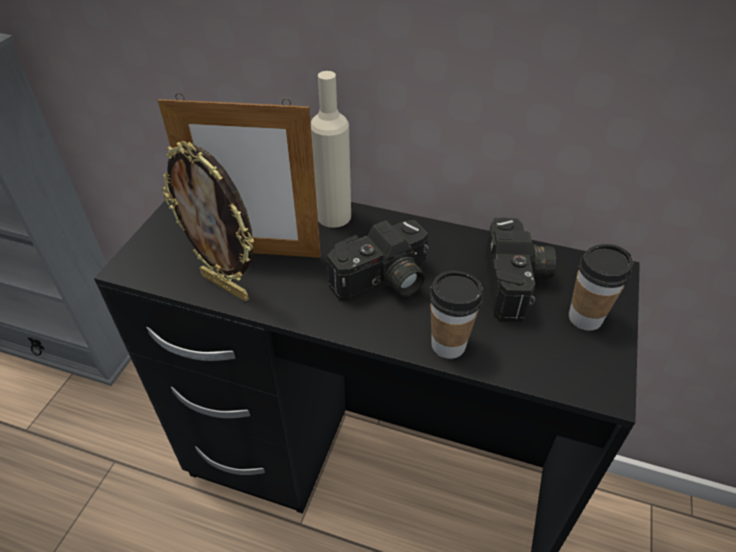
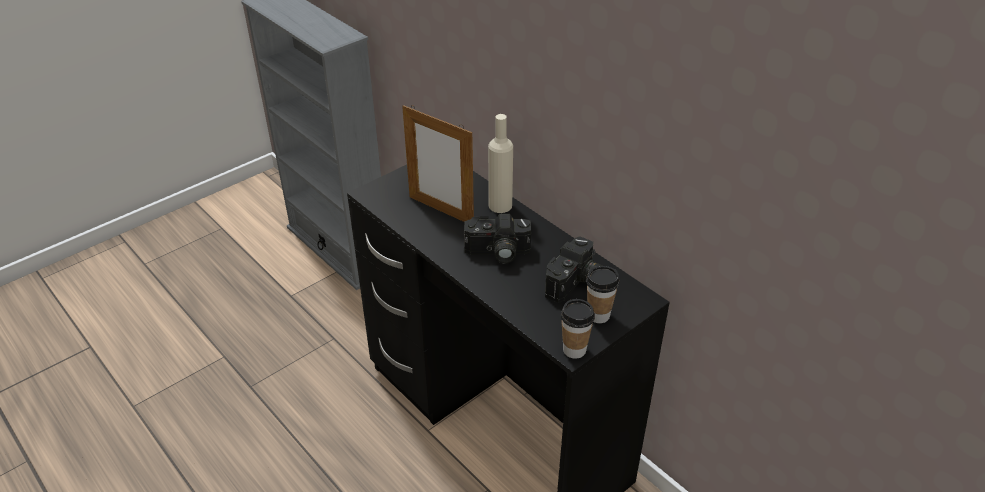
camera: 30 degrees right, 5 degrees down
picture frame [162,141,254,301] -> none
cup [429,271,483,359] -> cup moved to [561,299,595,359]

